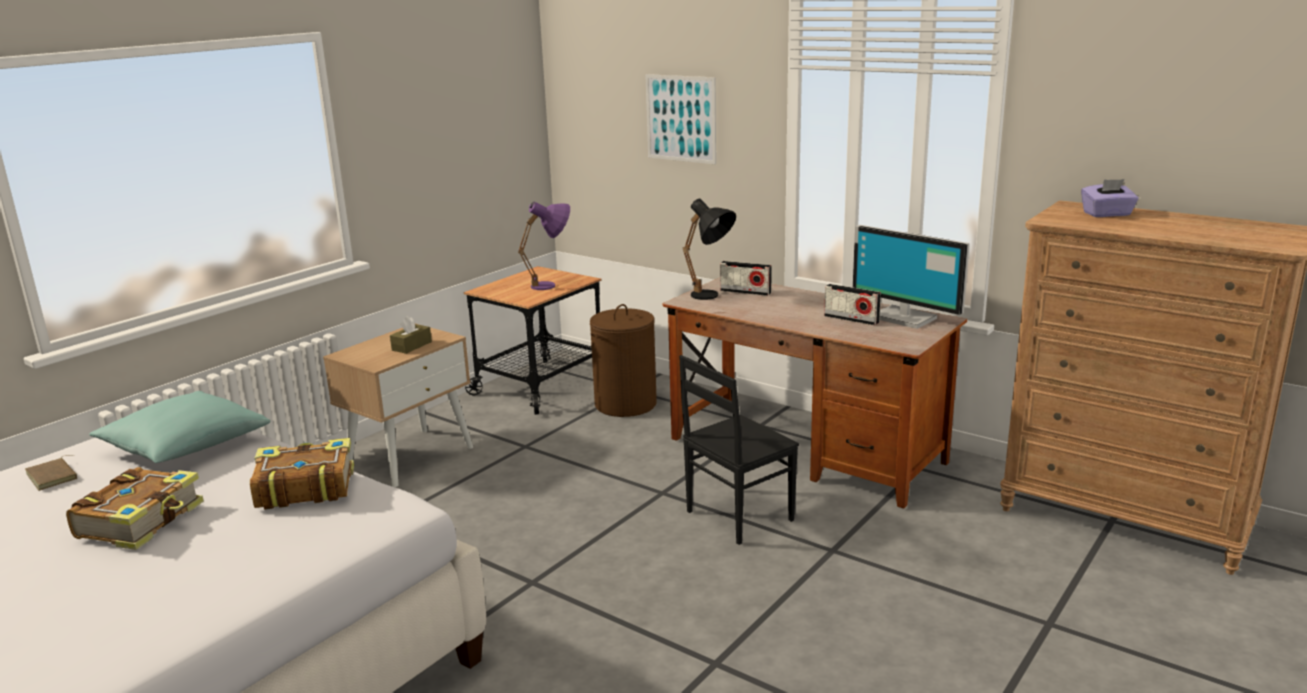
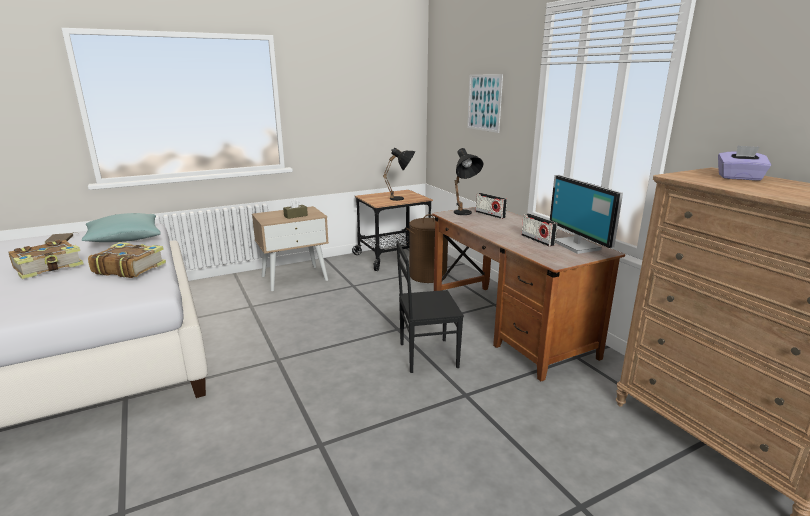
camera: 25 degrees right, 0 degrees up
purple table lamp [518,201,570,290] -> black table lamp [383,147,415,201]

